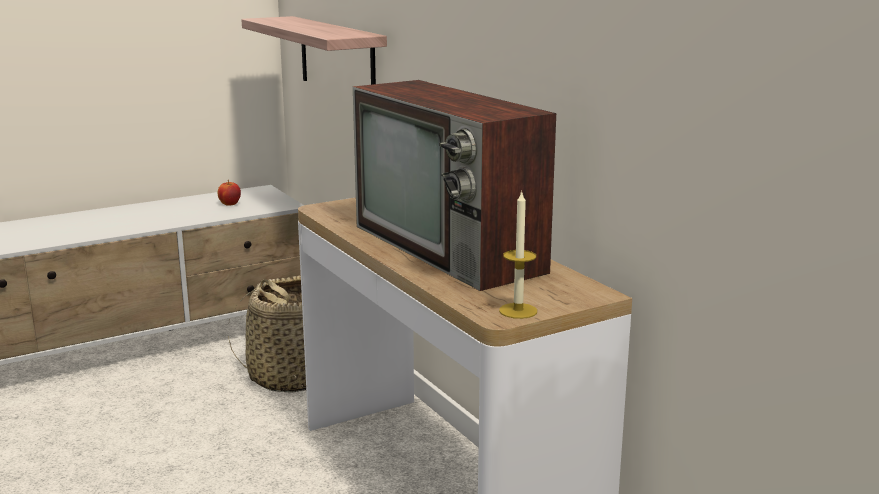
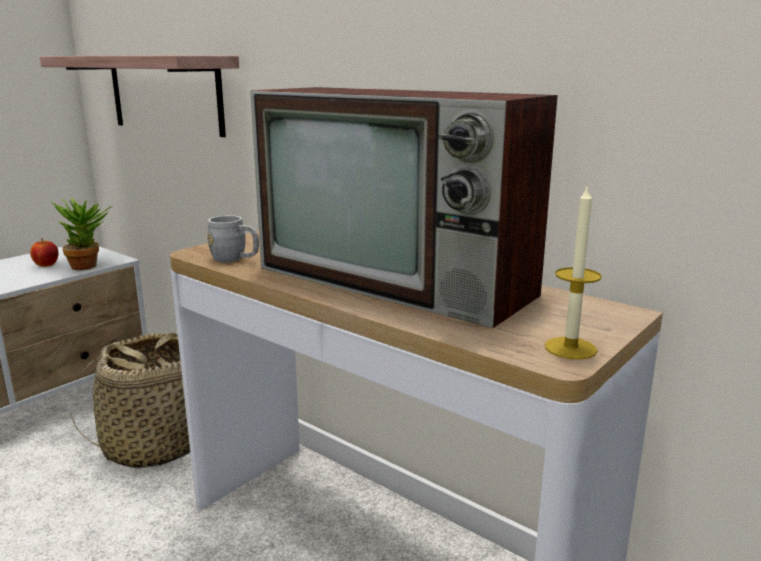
camera: 20 degrees left, 0 degrees up
none -> potted plant [51,198,112,270]
none -> grey mug [207,215,259,262]

